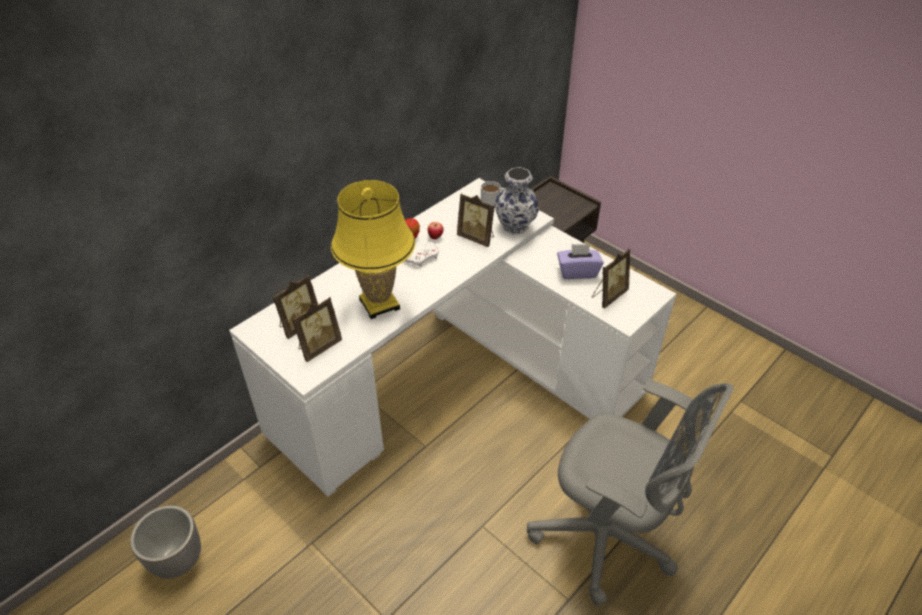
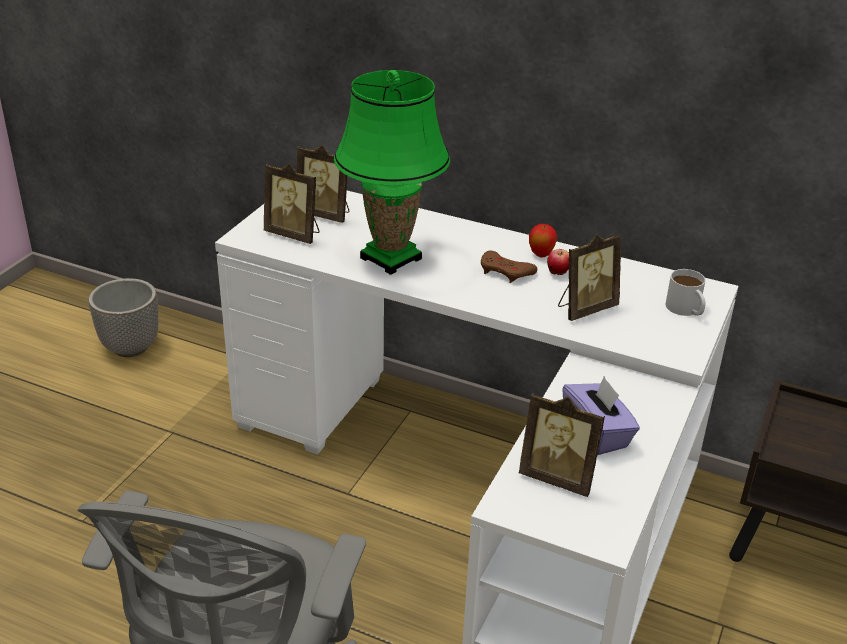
camera: 70 degrees right, 10 degrees down
yellow table lamp [331,180,415,319] -> green table lamp [334,70,450,275]
white game controller [405,242,439,267] -> brown game controller [481,251,537,283]
picture frame [457,193,495,247] -> picture frame turned 135 degrees counterclockwise [558,234,621,321]
vase [495,167,539,235] -> none

